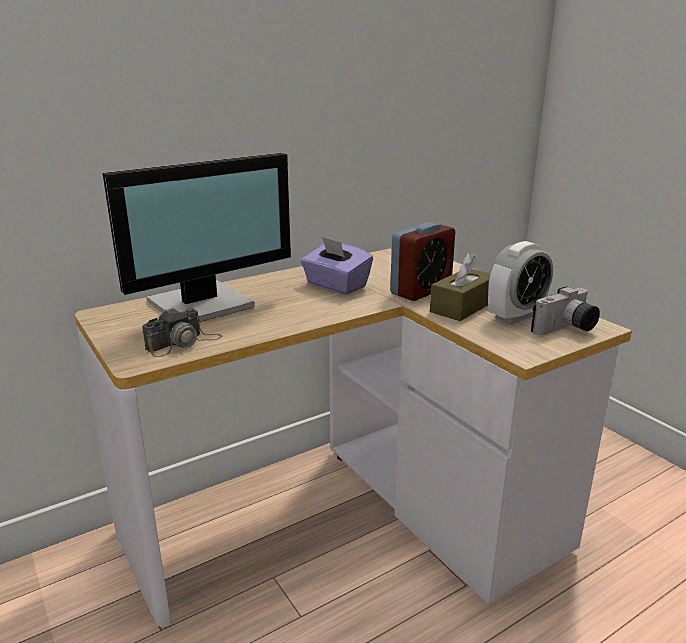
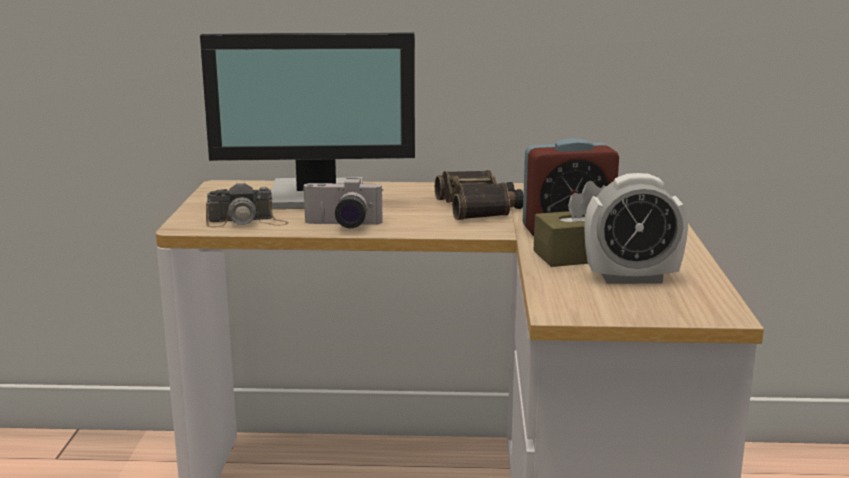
camera: 35 degrees right, 5 degrees down
purple tissue box [301,237,373,295] -> binoculars [435,170,523,220]
camera [531,286,600,335] -> camera moved to [302,178,383,228]

